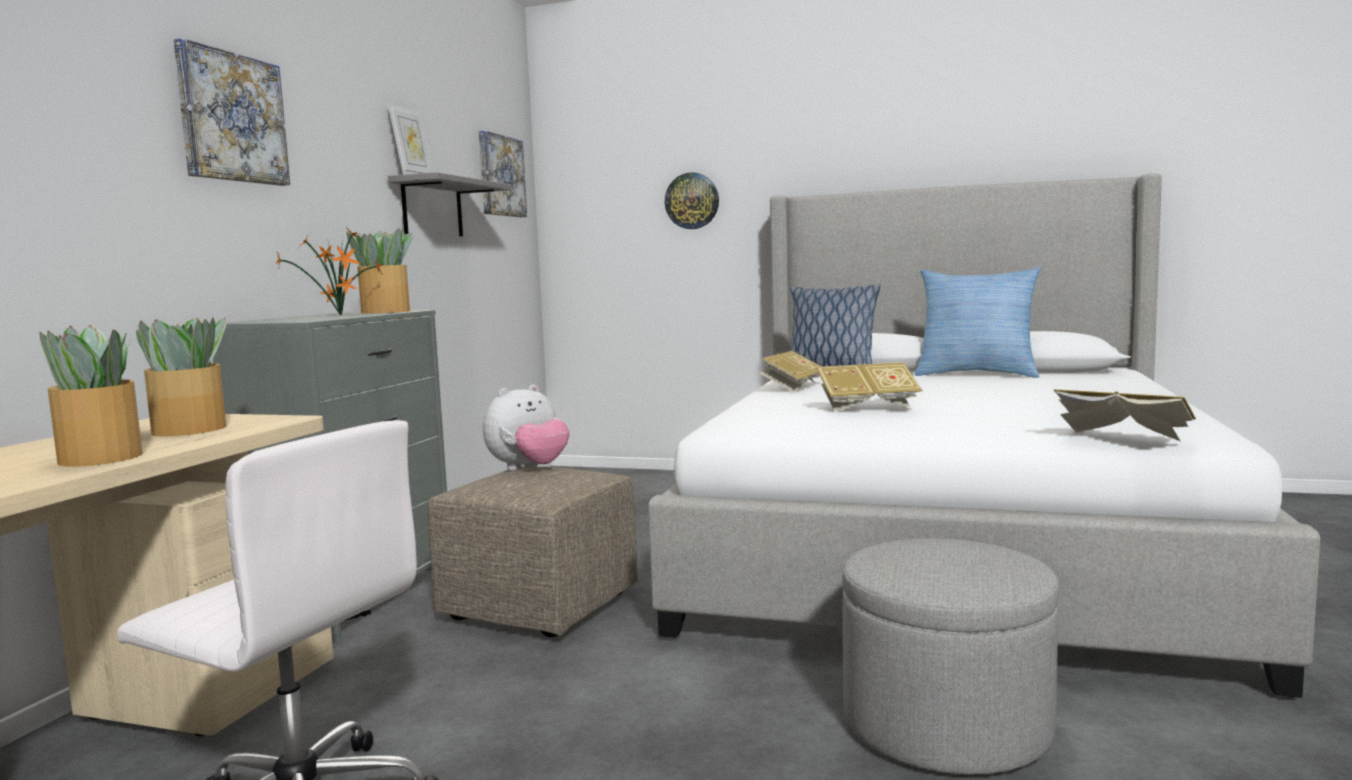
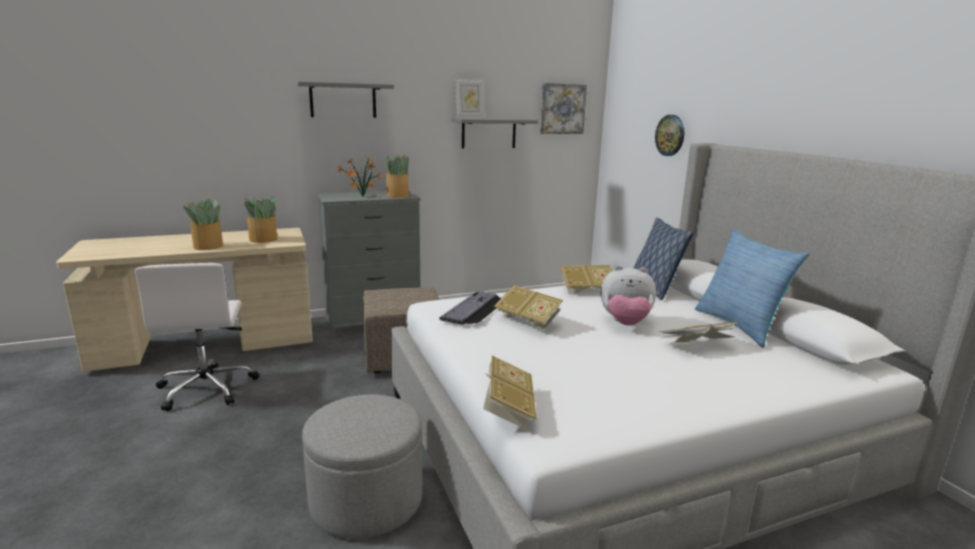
camera: 50 degrees right, 10 degrees up
picture [174,38,290,186] -> grey shelf [295,82,394,118]
plush toy [483,384,570,471] -> plush toy moved to [601,265,656,326]
none -> keyboard [439,291,501,325]
none -> book [659,322,737,345]

